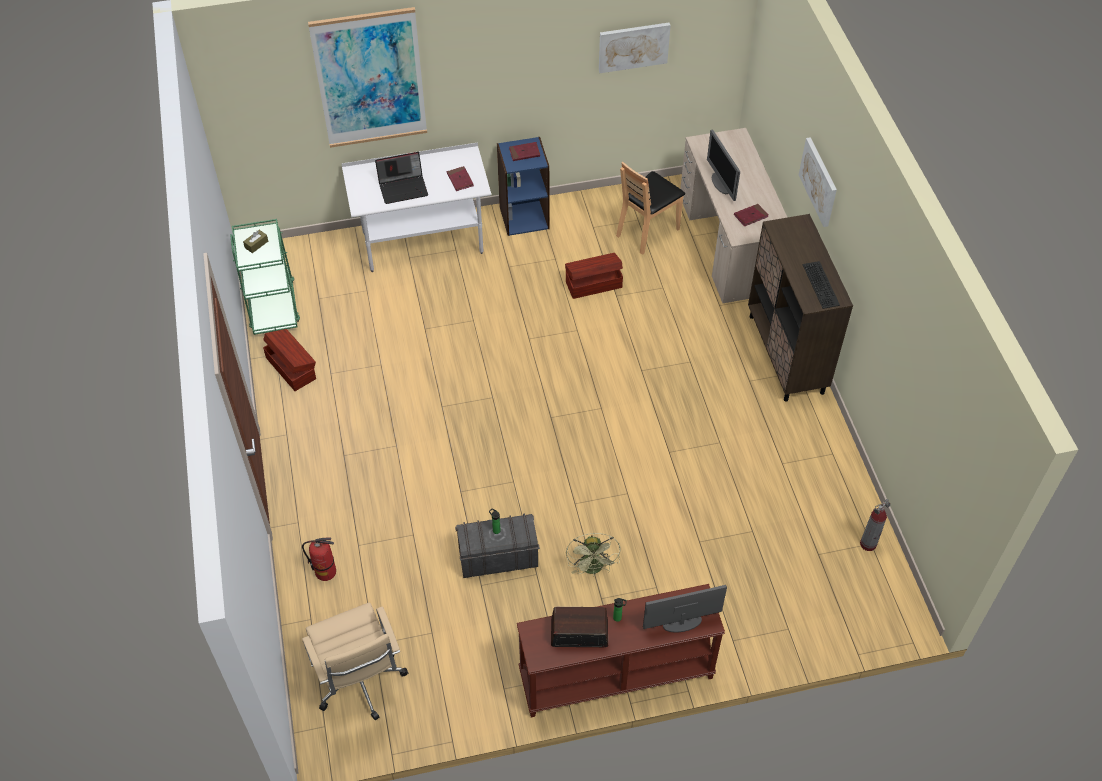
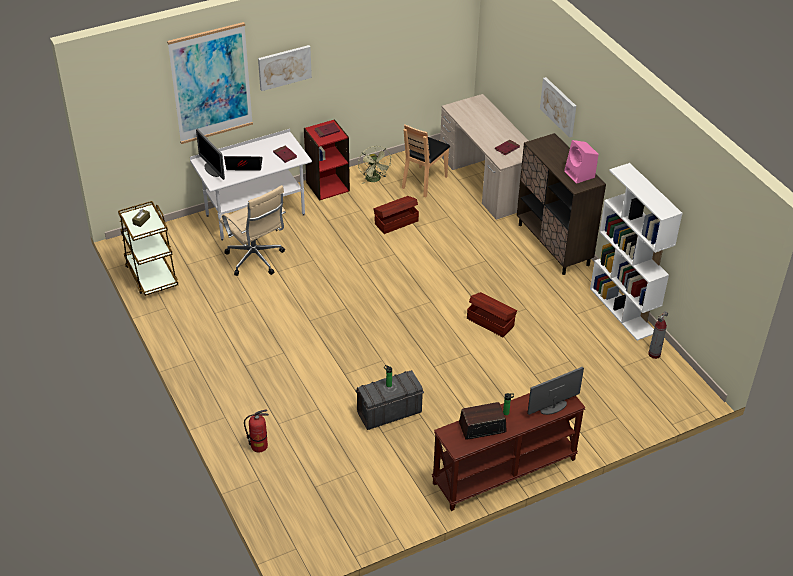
camera: 15 degrees left, 10 degrees down
green cart [230,219,300,335] -> brown cart [118,201,178,296]
brown storage box [263,329,316,391] -> brown storage box moved to [467,292,517,337]
beige office chair [302,603,408,720] -> beige office chair moved to [219,185,286,276]
laptop [375,152,428,204] -> laptop turned 150 degrees counterclockwise [224,156,263,171]
blue bookcase [497,137,549,236] -> red bookcase [304,119,350,201]
green fan [566,533,621,576] -> green fan moved to [358,146,392,184]
picture [599,23,671,73] -> picture moved to [258,45,312,91]
monitor [707,130,740,201] -> monitor moved to [196,129,225,180]
keyboard [802,261,840,309] -> pink speaker [564,140,599,184]
none -> white bookcase [590,163,683,341]

